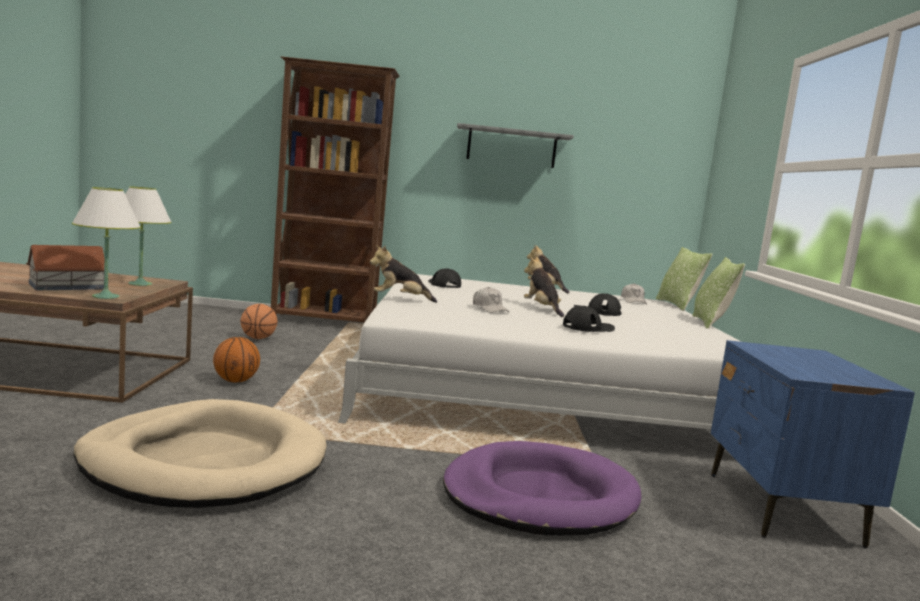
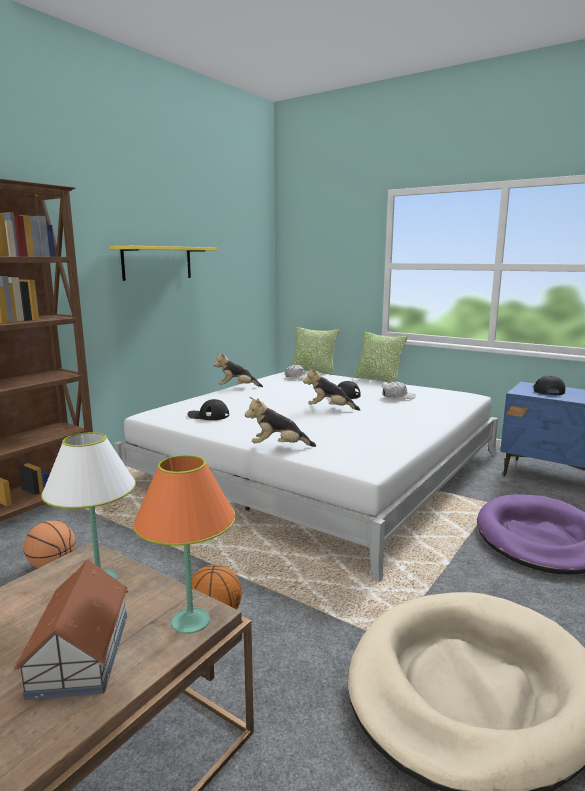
camera: 55 degrees left, 5 degrees up
white table lamp [72,187,141,299] -> orange table lamp [133,455,236,634]
plush toy [370,245,437,303] -> plush toy turned 60 degrees clockwise [245,397,316,447]
grey shelf [457,123,574,168] -> yellow shelf [110,246,217,281]
white cap [473,287,509,313] -> white cap moved to [383,381,416,399]
black cap [563,306,615,332] -> black cap moved to [532,376,566,395]

